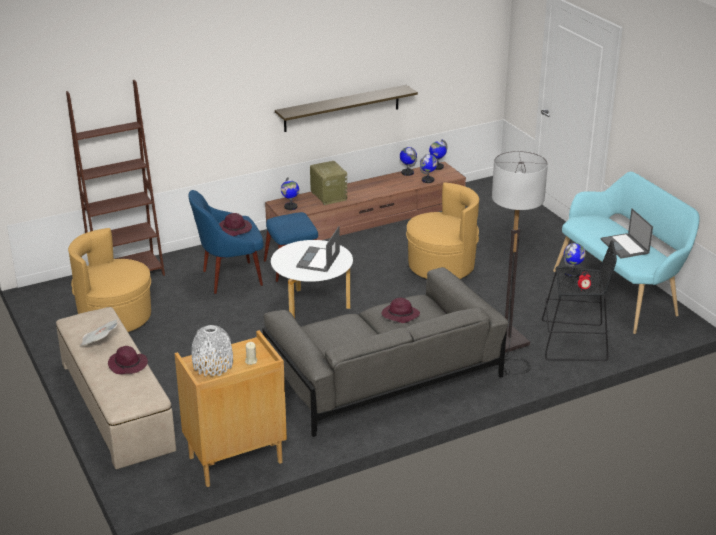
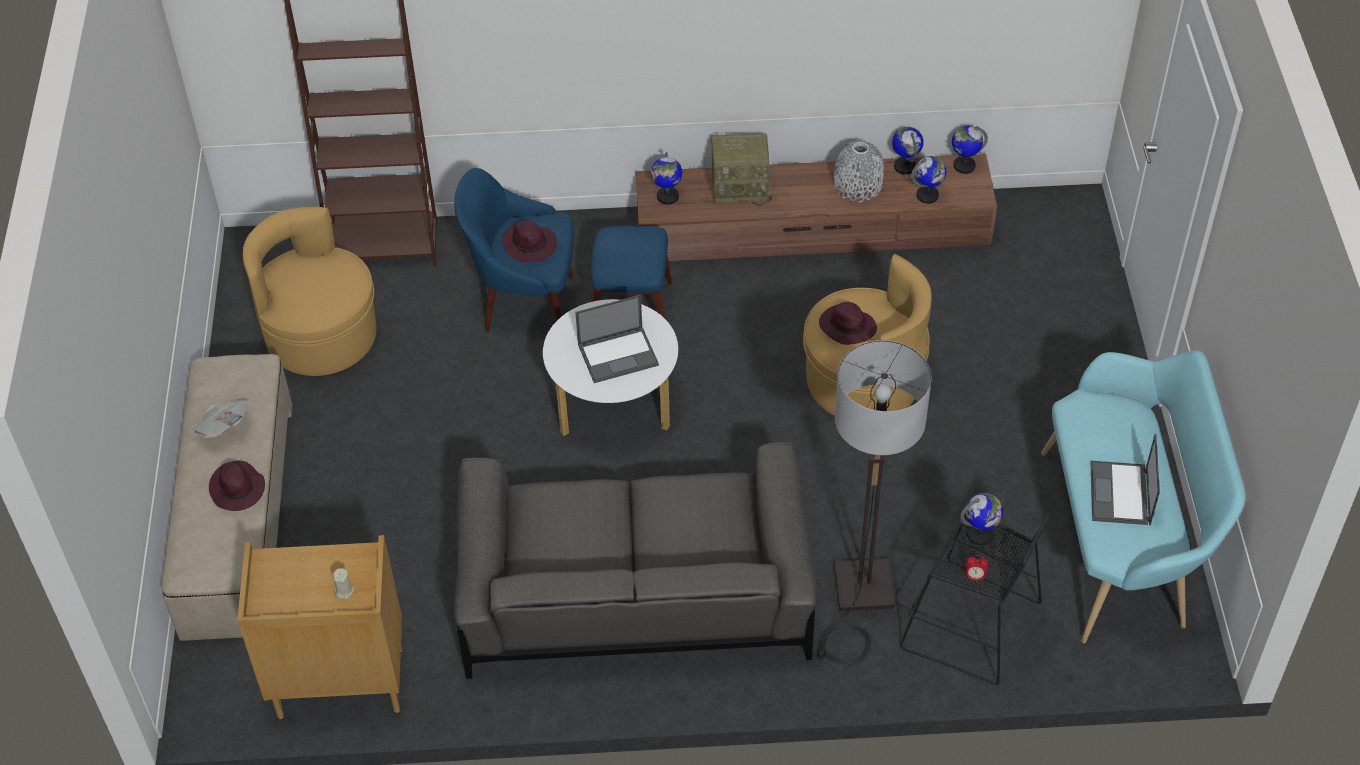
camera: 25 degrees right, 20 degrees up
grey vase [192,325,233,376] -> grey vase moved to [834,140,884,203]
shelf [275,85,418,132] -> none
laptop [296,226,340,272] -> laptop turned 150 degrees counterclockwise [575,295,659,383]
radio [310,161,347,205] -> radio turned 90 degrees clockwise [711,133,772,205]
purple hat [382,298,420,323] -> purple hat moved to [819,302,877,345]

